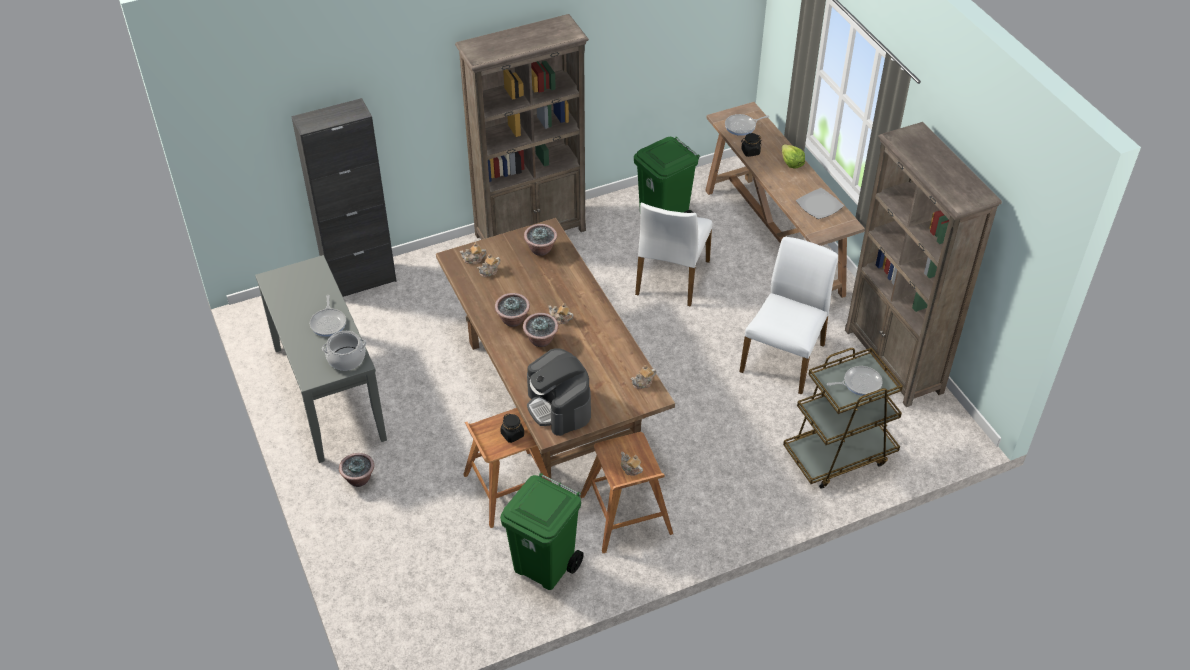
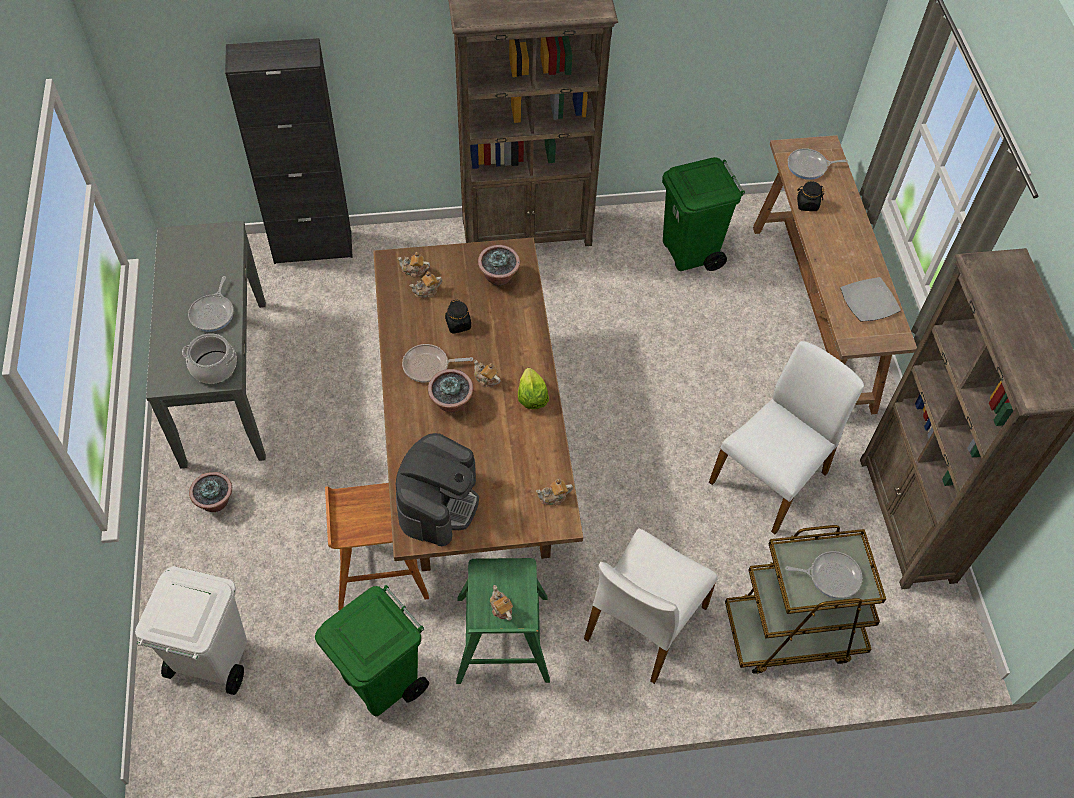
camera: 15 degrees right, 10 degrees up
potted plant [495,293,530,327] -> frying pan [402,344,473,383]
black jar [500,413,524,443] -> black jar moved to [445,299,471,334]
coffee machine [527,348,591,436] -> coffee machine turned 150 degrees counterclockwise [396,433,479,546]
brown stool [580,432,673,553] -> green stool [456,558,550,684]
white chair [635,203,712,307] -> white chair moved to [584,528,718,684]
lettuce [781,144,805,169] -> lettuce moved to [518,368,549,409]
none -> white trash can [135,566,247,695]

